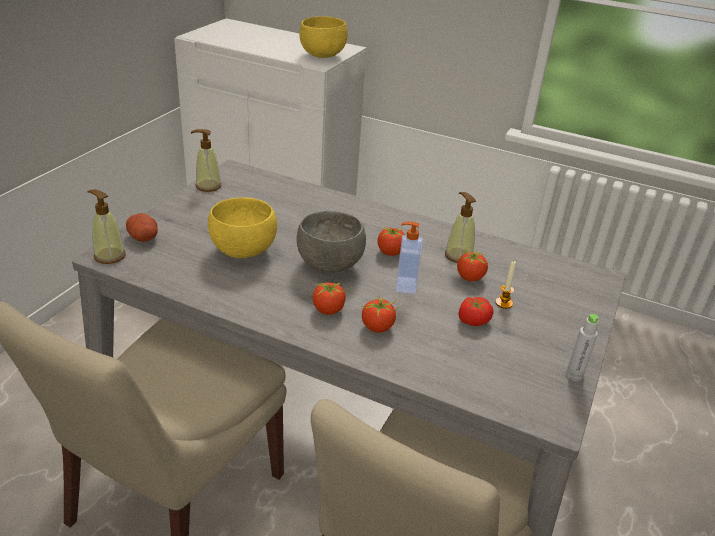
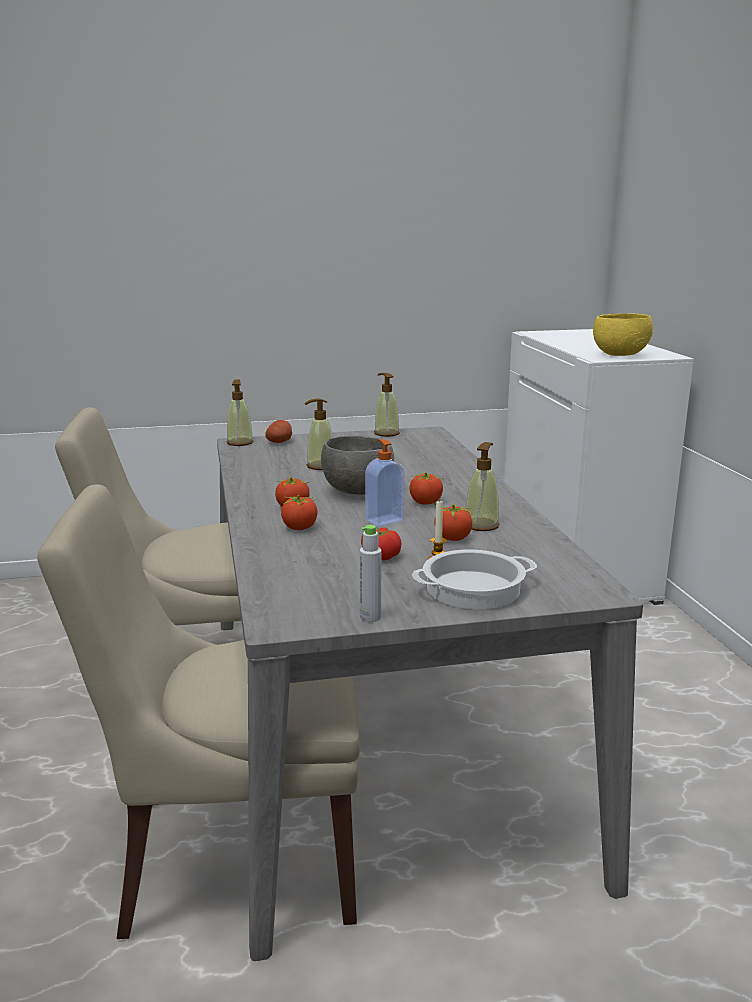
camera: 55 degrees right, 15 degrees down
yellow bowl [208,197,277,258] -> soap dispenser [305,398,333,470]
none -> cooking pot [412,550,537,609]

